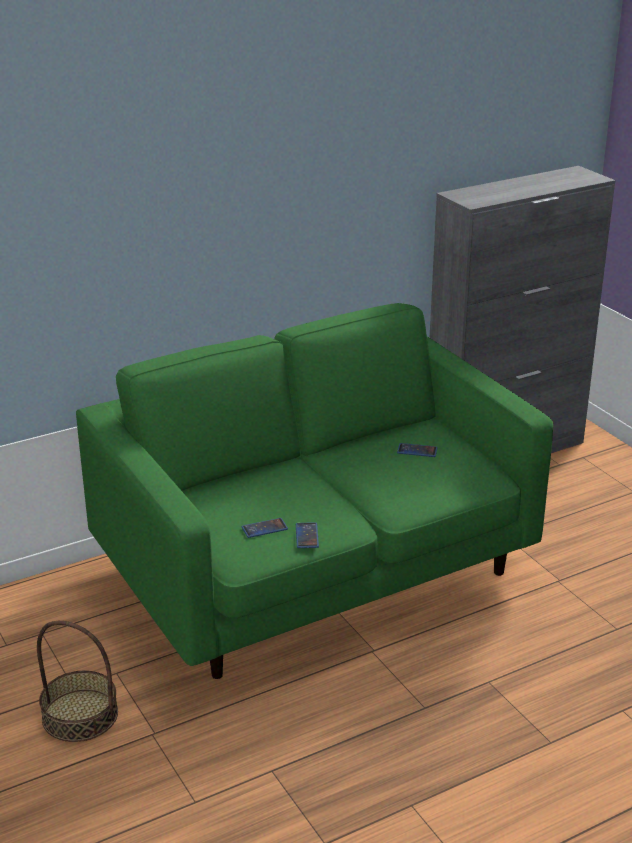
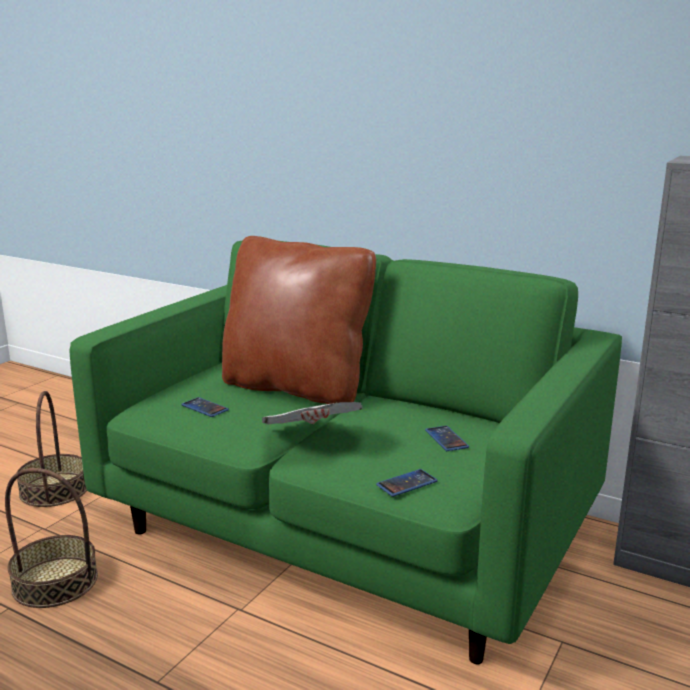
camera: 60 degrees right, 10 degrees down
phone [296,522,319,548] -> phone moved to [376,469,438,497]
none -> basket [5,468,98,608]
none -> brown pillow [222,236,376,404]
none -> newspaper [262,402,363,424]

